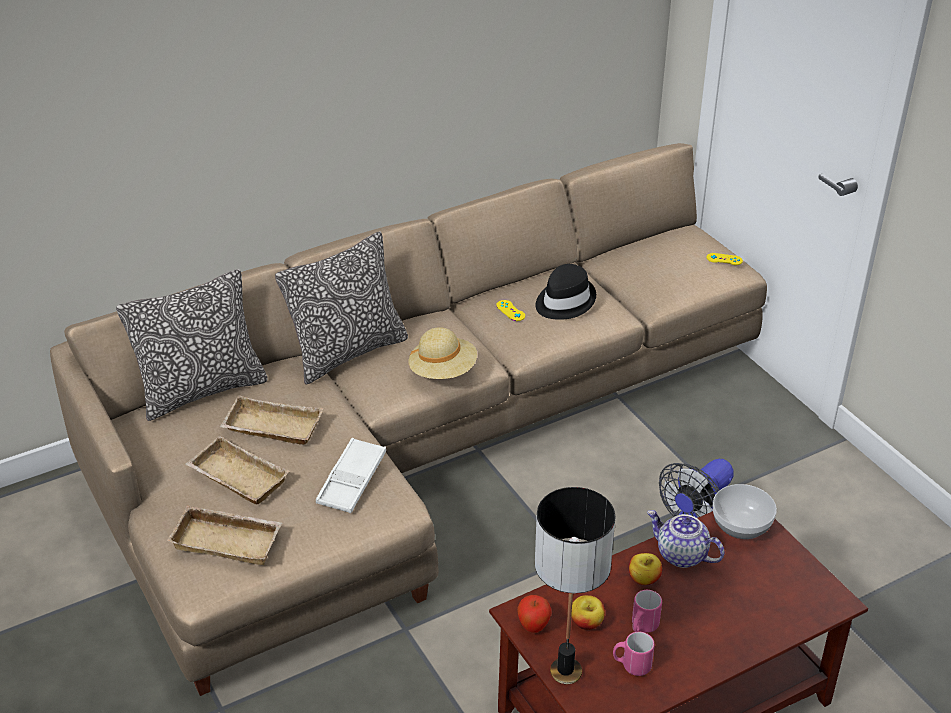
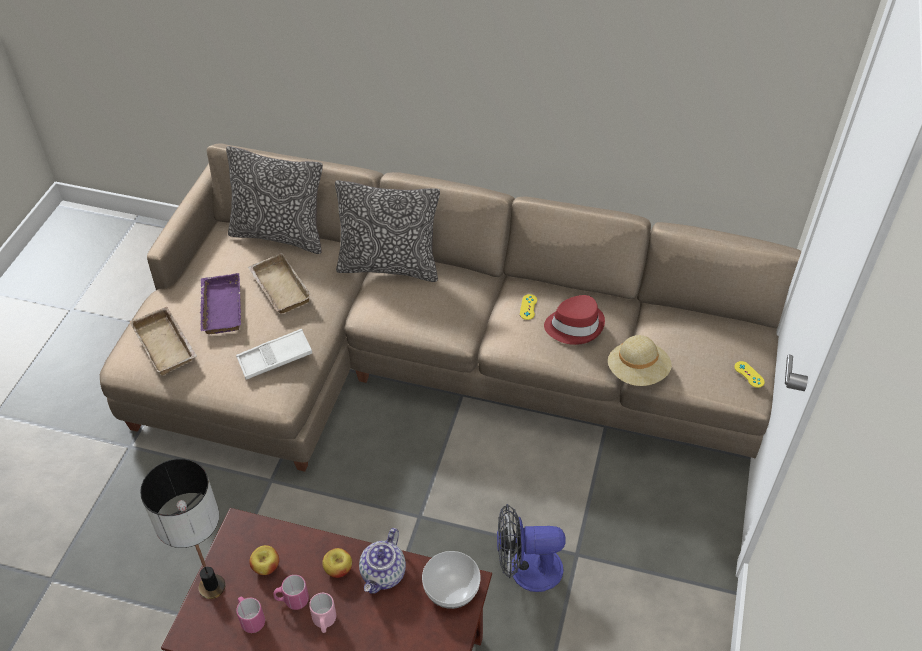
camera: 45 degrees right, 10 degrees up
beige tray [185,436,289,505] -> purple tray [200,273,241,334]
beige hat [409,327,477,379] -> beige hat moved to [608,335,672,386]
apple [517,595,551,633] -> none
black hat [536,264,596,320] -> red hat [544,295,605,345]
teapot [647,510,725,568] -> teapot turned 150 degrees counterclockwise [359,528,406,593]
none -> pink mug [309,593,336,633]

